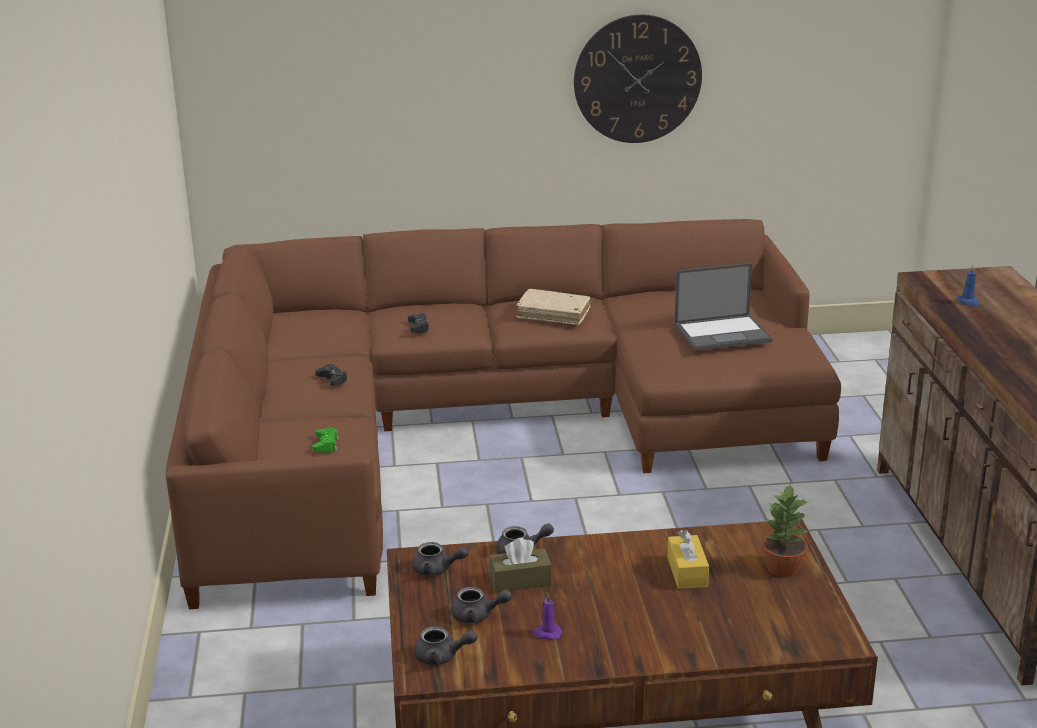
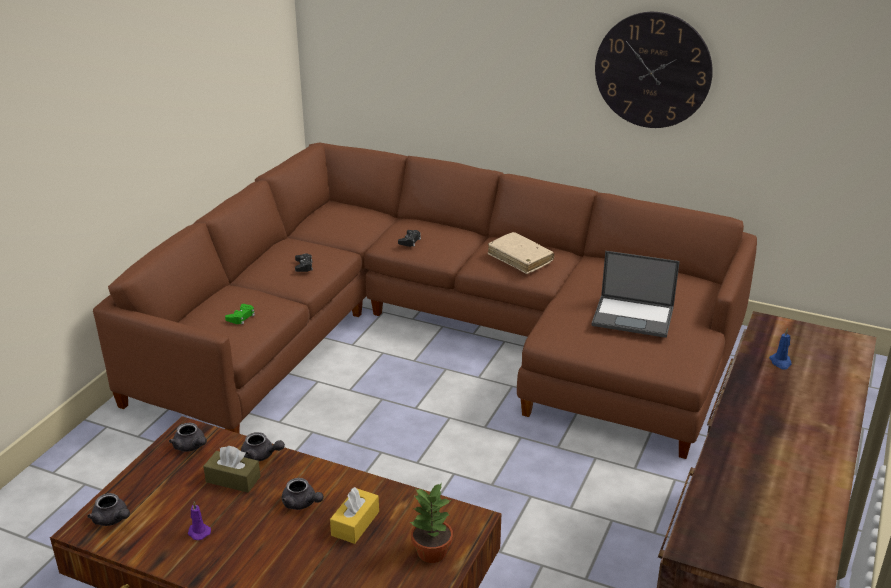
camera: 30 degrees right, 5 degrees up
grey teapot [451,587,512,623] -> grey teapot moved to [282,478,324,510]

